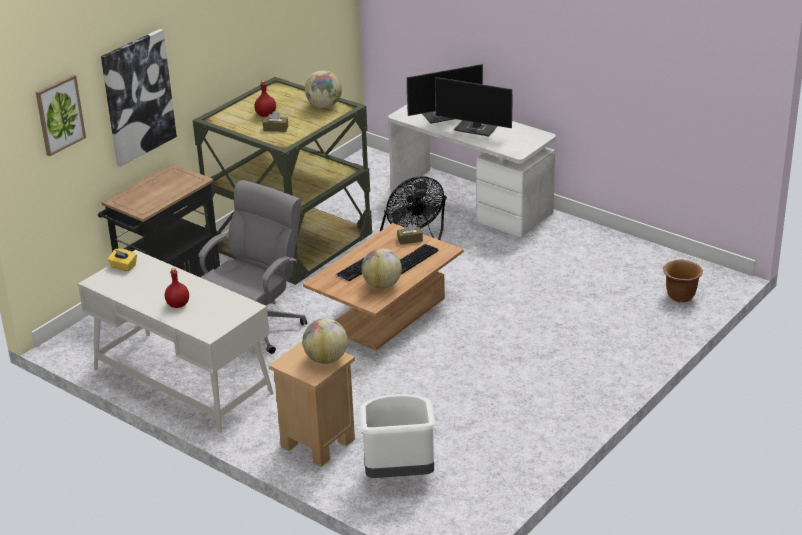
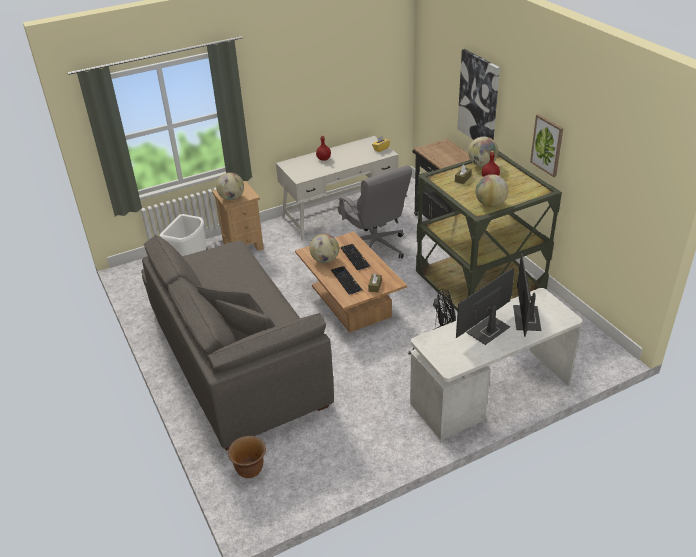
camera: 115 degrees right, 5 degrees up
picture [36,75,86,156] -> picture moved to [530,114,563,177]
none -> grey sofa [141,235,334,451]
none -> globe [468,137,498,167]

